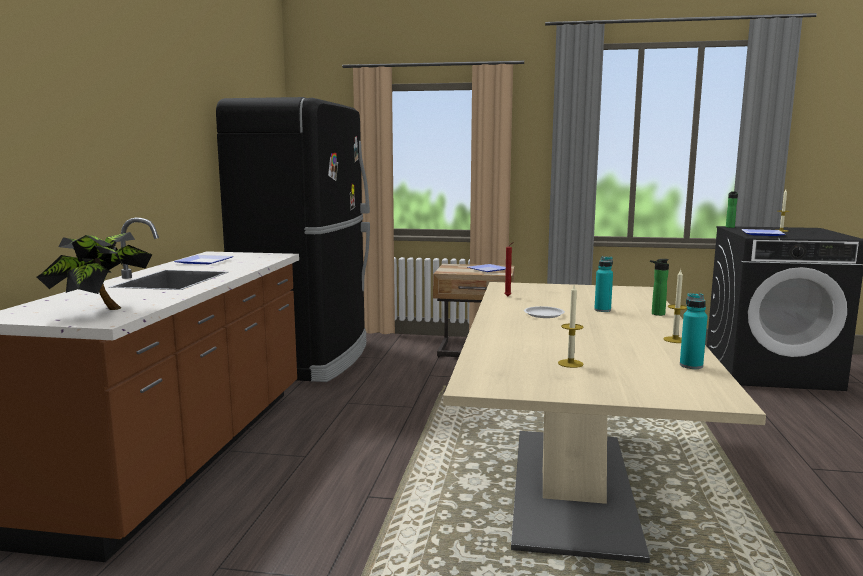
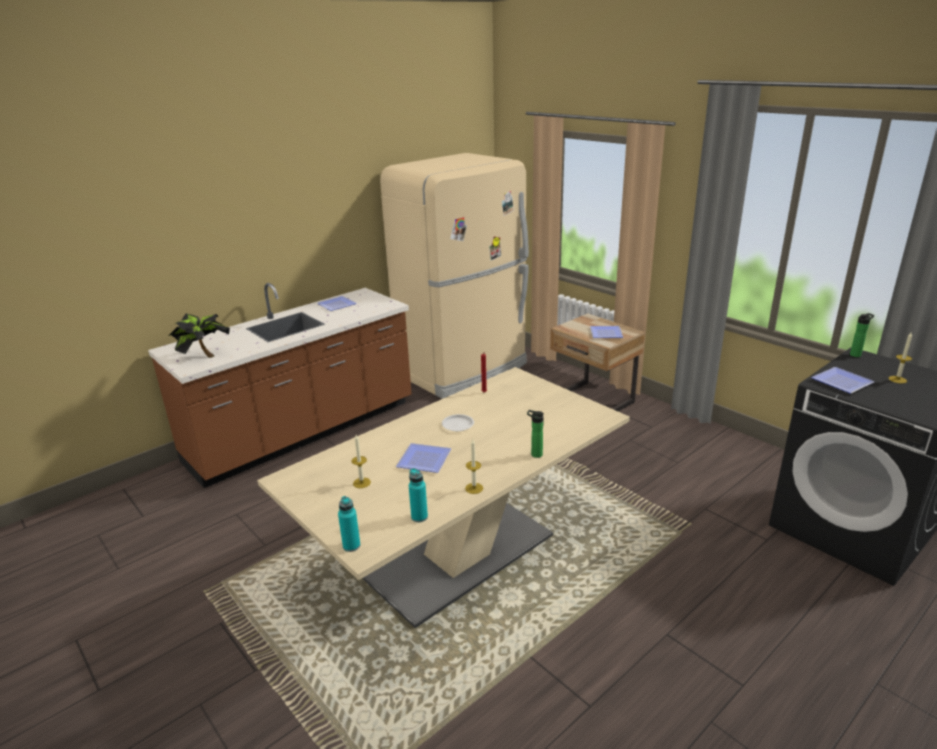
camera: 40 degrees right, 15 degrees up
black fridge [216,97,370,382] -> beige fridge [380,153,529,399]
turquoise bottle [594,256,613,312] -> turquoise bottle moved to [338,496,360,552]
none -> plate [396,443,451,473]

